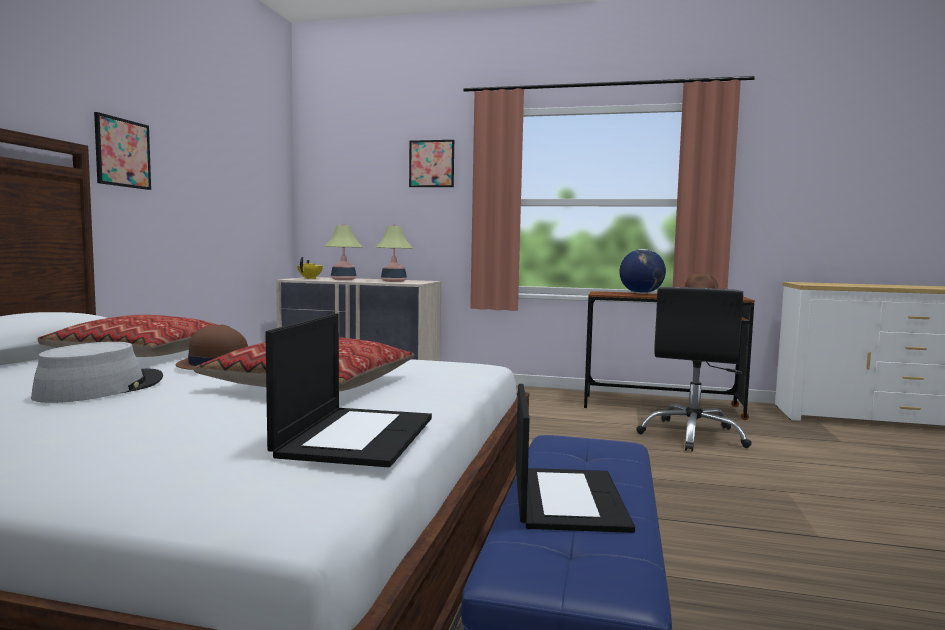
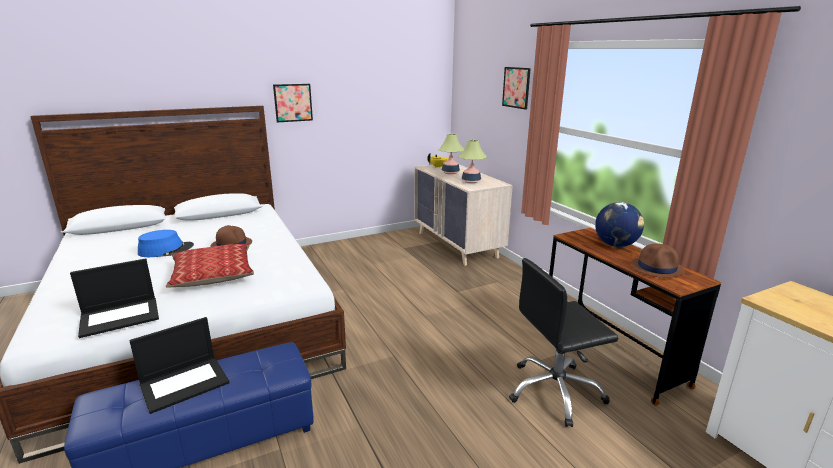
camera: 50 degrees right, 15 degrees up
grey hat [31,342,163,403] -> blue hat [138,230,194,257]
pillow [38,315,218,357] -> none

